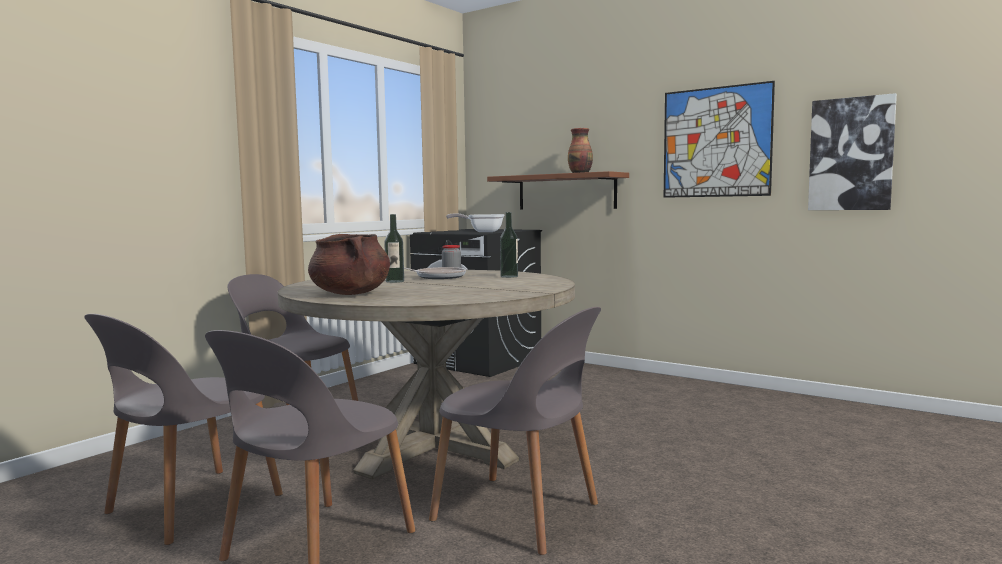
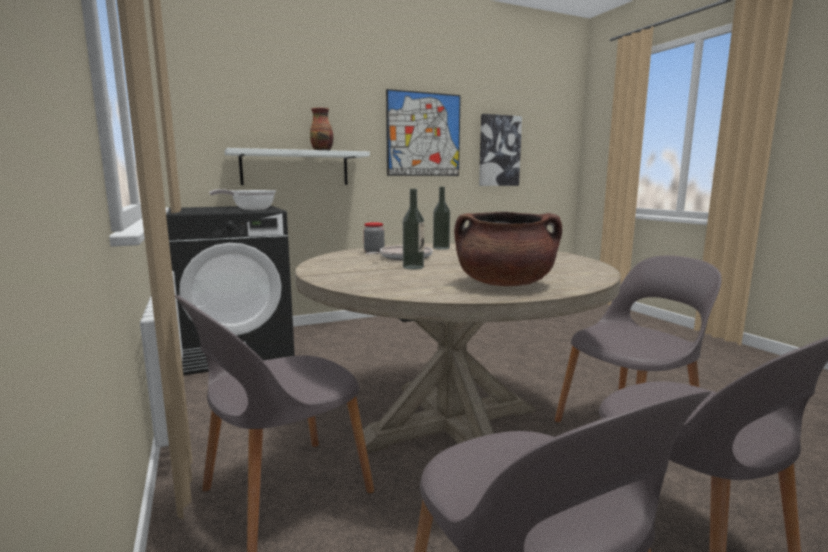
camera: 60 degrees left, 5 degrees up
brown shelf [487,171,629,210] -> white shelf [225,148,370,185]

